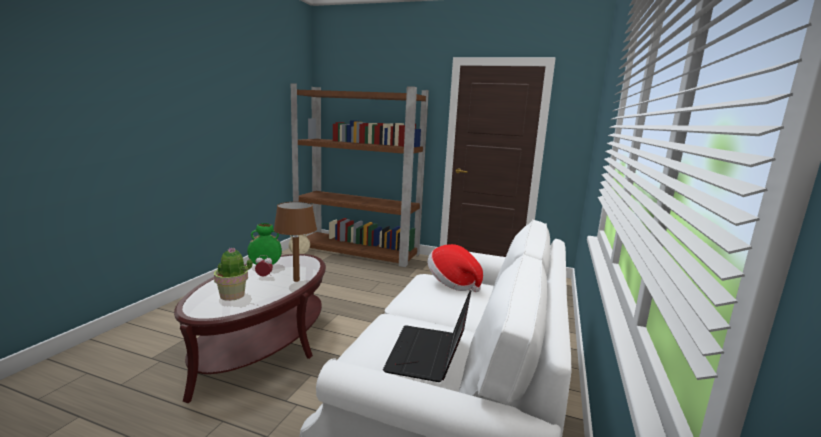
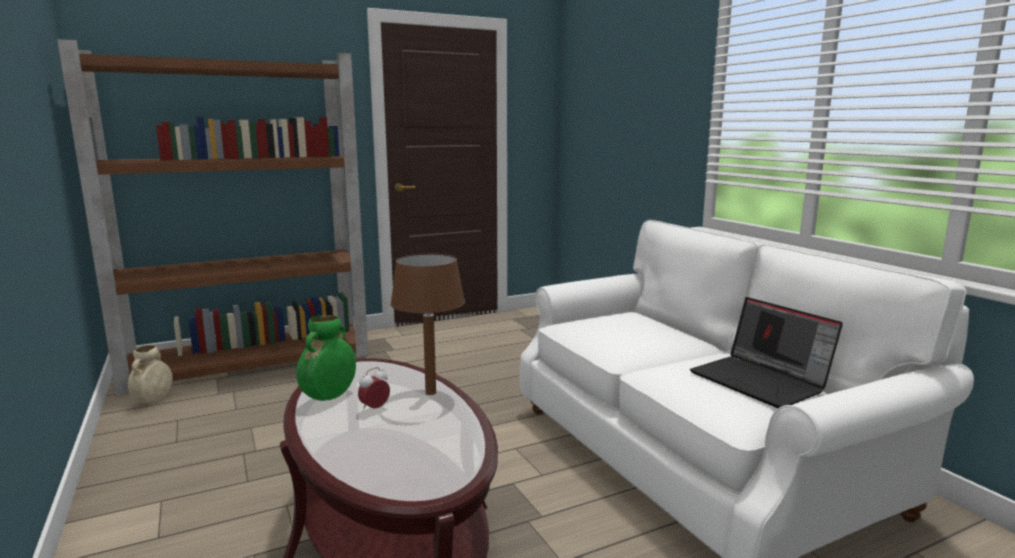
camera: 45 degrees left, 0 degrees up
potted plant [214,248,252,301] -> none
hat [427,244,483,292] -> none

